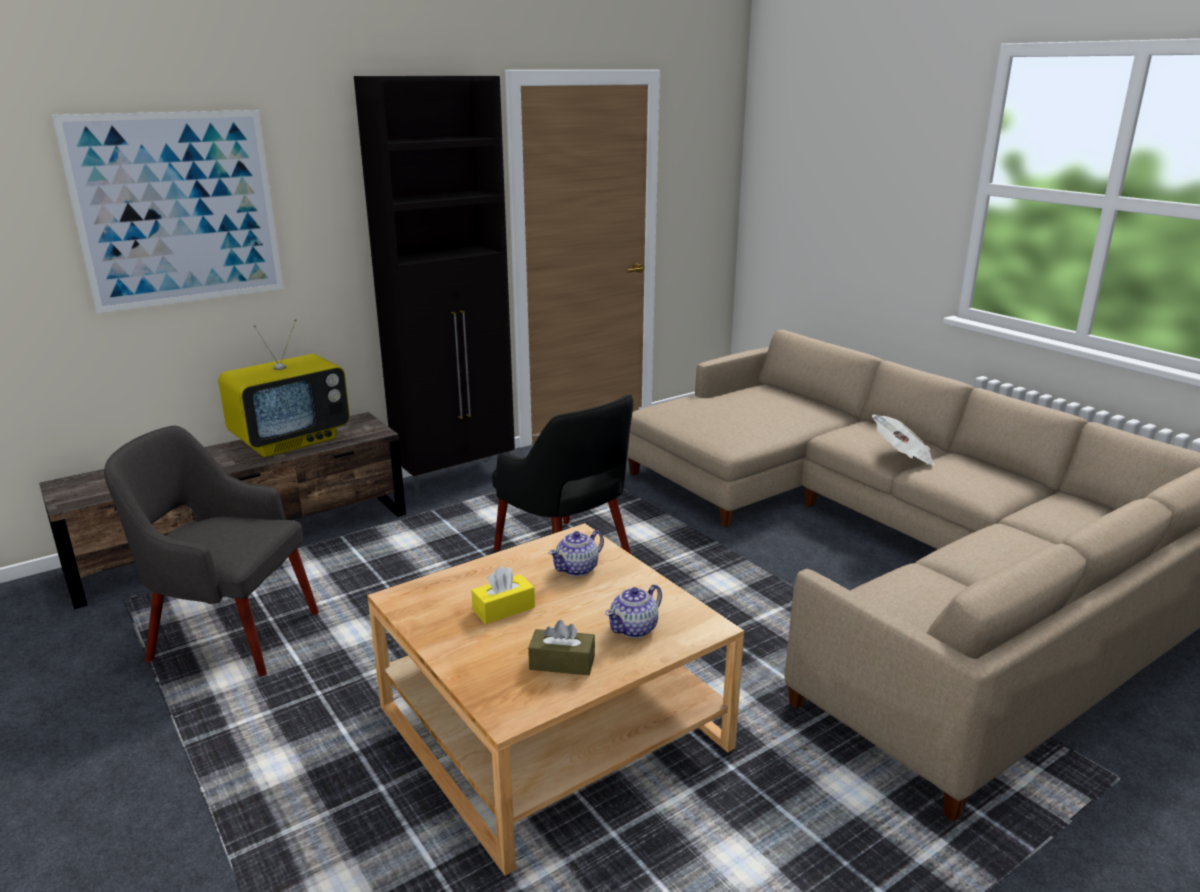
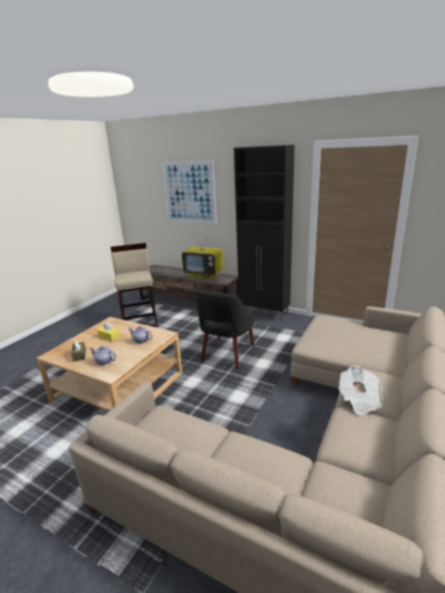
camera: 65 degrees right, 0 degrees up
grey armchair [104,426,319,677] -> beige stool [111,243,158,326]

